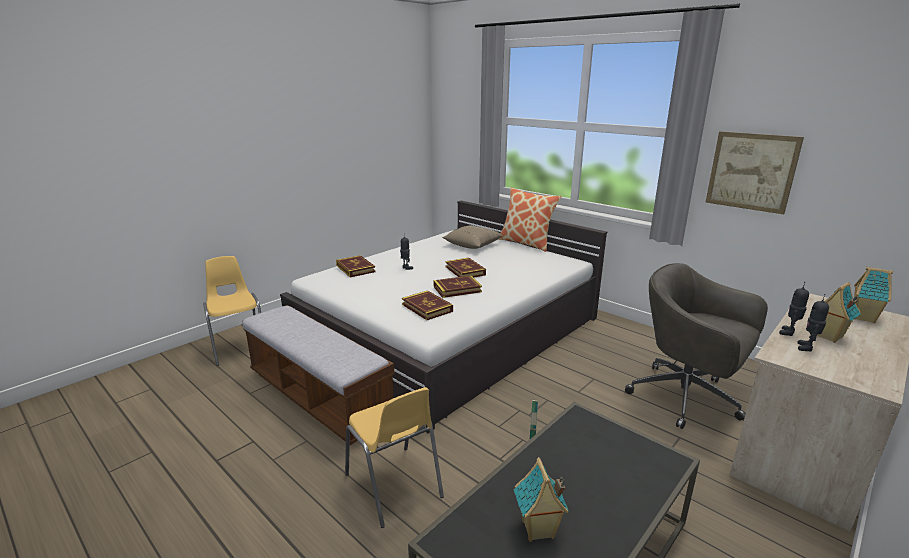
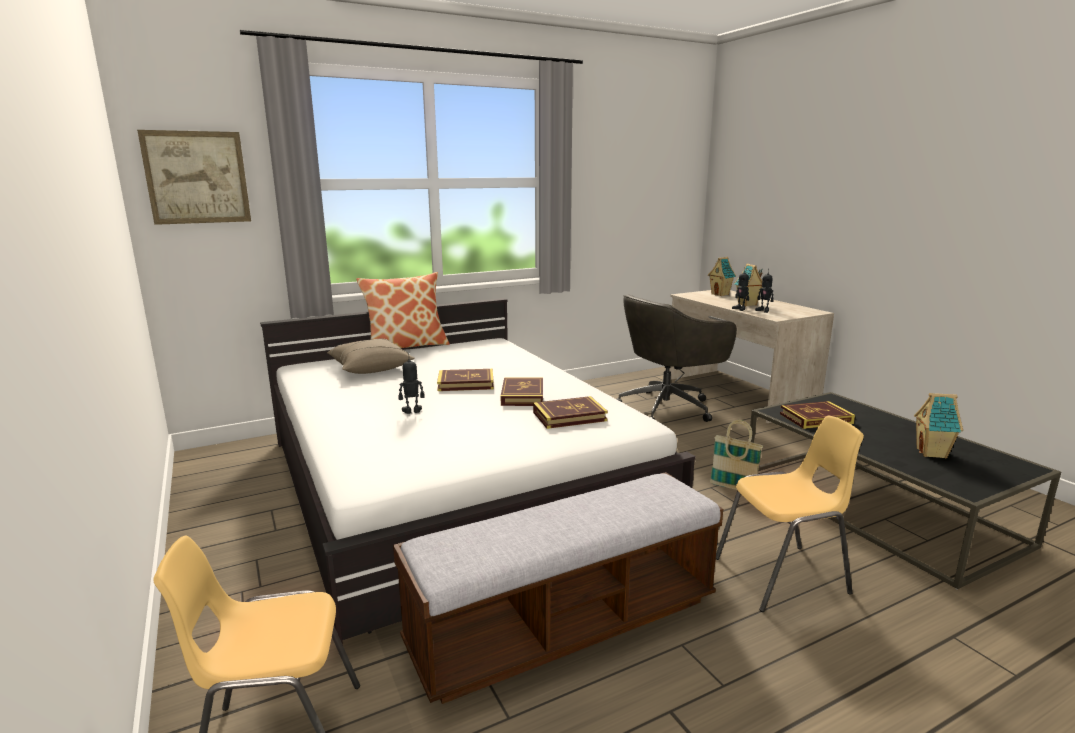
camera: 70 degrees left, 5 degrees down
book [336,255,376,277] -> book moved to [780,401,855,429]
picture [706,131,804,214] -> picture moved to [137,130,251,225]

